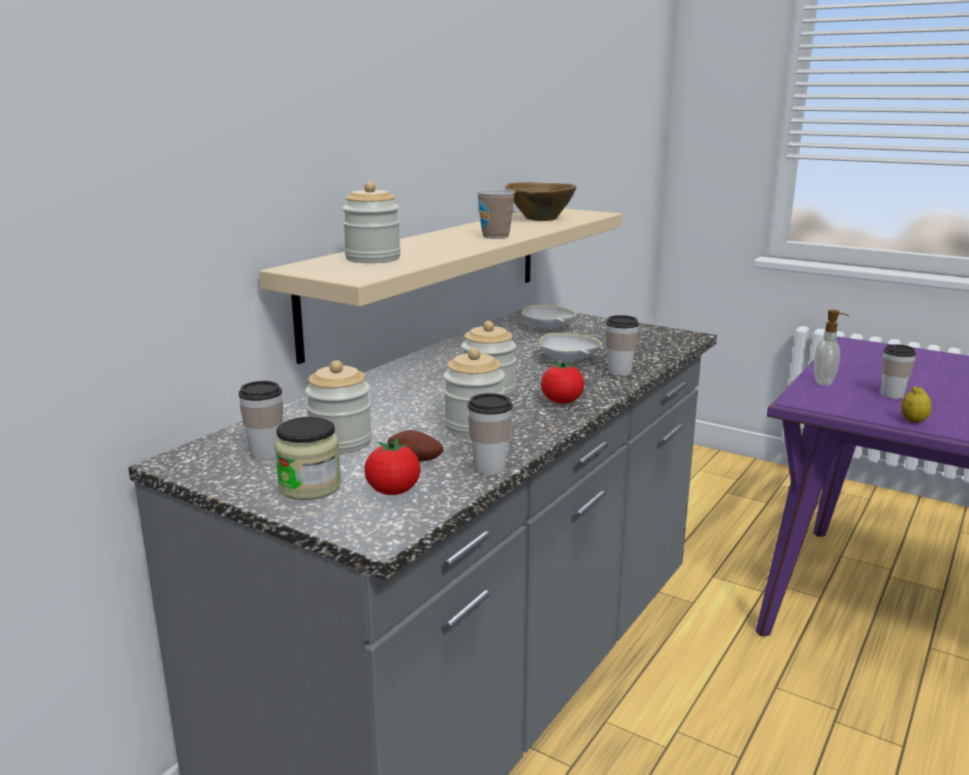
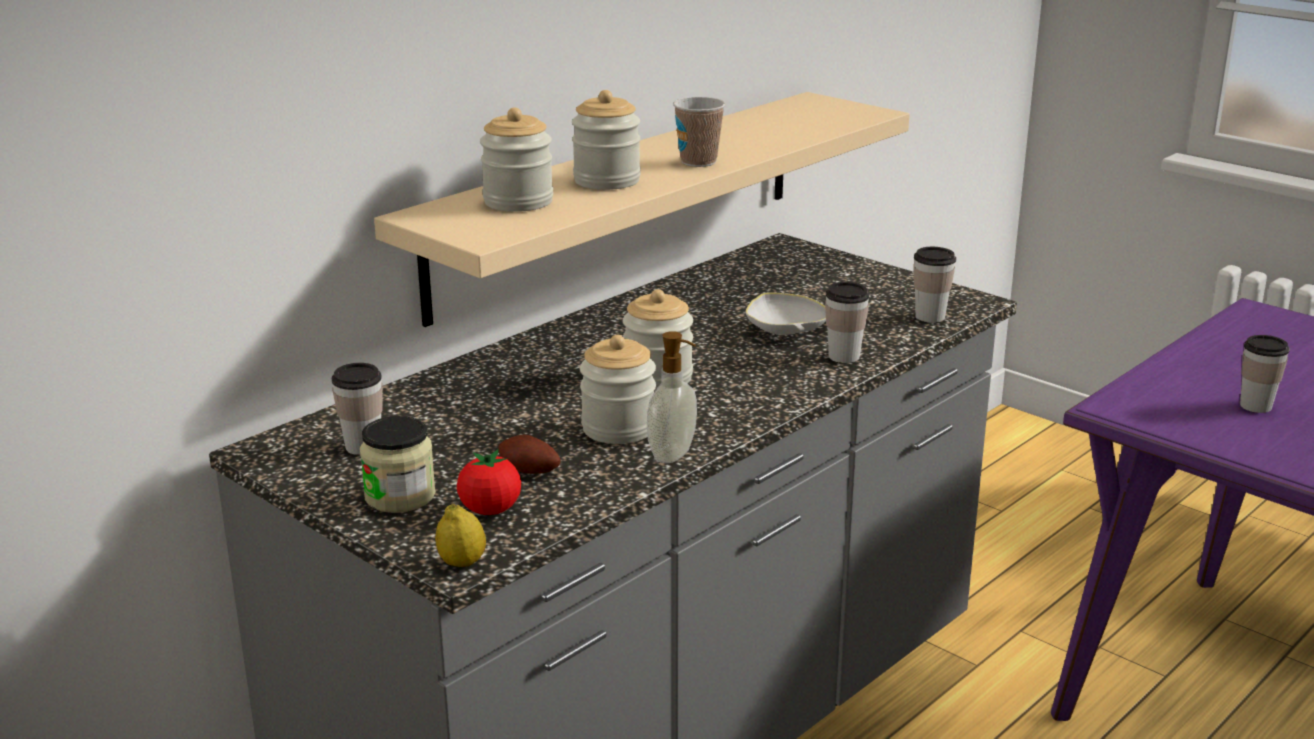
camera: 10 degrees right, 5 degrees up
jar [305,360,372,454] -> jar moved to [572,90,641,190]
cup [467,393,513,475] -> cup moved to [914,247,956,323]
brown bowl [505,182,576,221] -> none
white bowl [522,305,577,329] -> none
tomato [541,361,584,404] -> none
soap dispenser [814,310,849,386] -> soap dispenser moved to [647,331,697,463]
lemon [901,386,932,423] -> lemon moved to [435,504,486,567]

